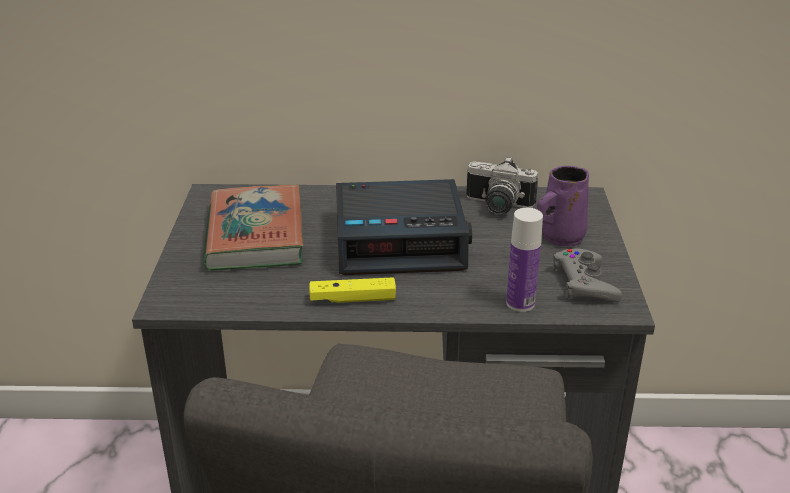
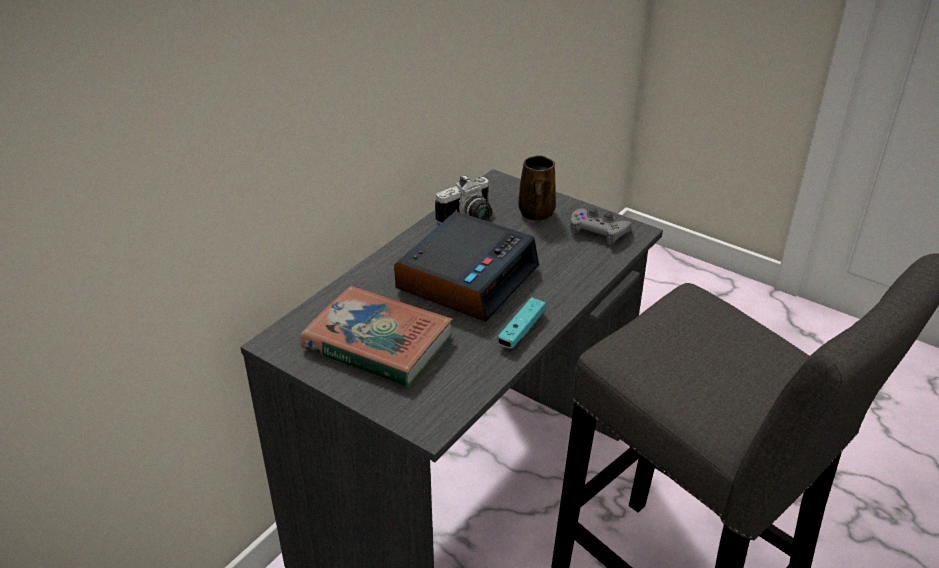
camera: 55 degrees left, 5 degrees up
yellow game controller [309,277,396,303] -> turquoise game controller [497,297,546,349]
bottle [506,208,543,312] -> none
purple mug [537,166,589,246] -> brown mug [518,155,556,220]

